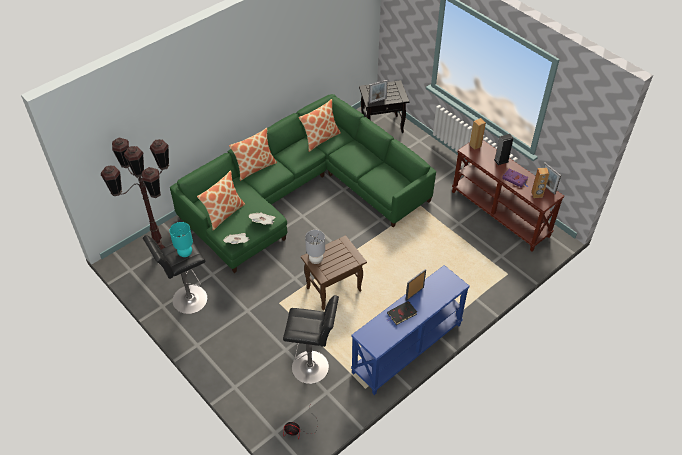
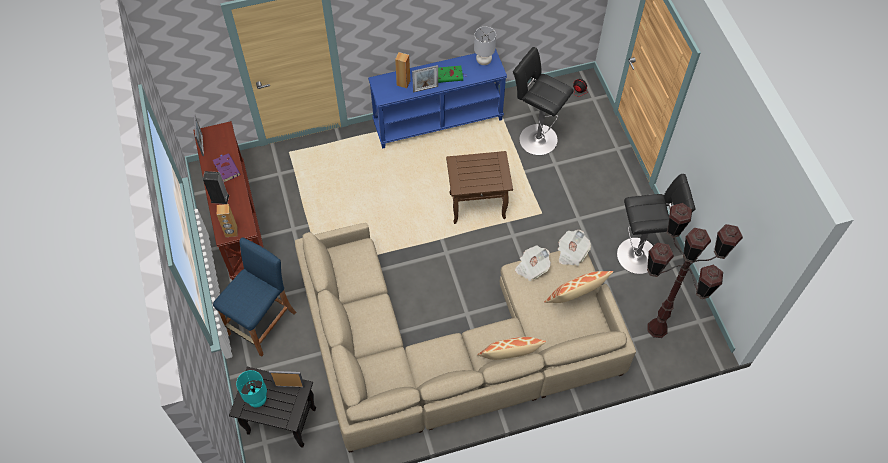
camera: 155 degrees left, 10 degrees up
turquoise table lamp [169,222,193,257] -> turquoise table lamp moved to [236,370,267,407]
green sofa [170,94,436,273] -> beige sofa [295,223,636,453]
pillow [299,99,341,152] -> none
grey table lamp [305,230,325,264] -> grey table lamp moved to [474,27,496,65]
black book [387,301,417,325] -> green book [438,66,467,83]
brown speaker [531,168,549,198] -> brown speaker moved to [395,52,410,88]
none -> blue stool [213,237,296,357]

